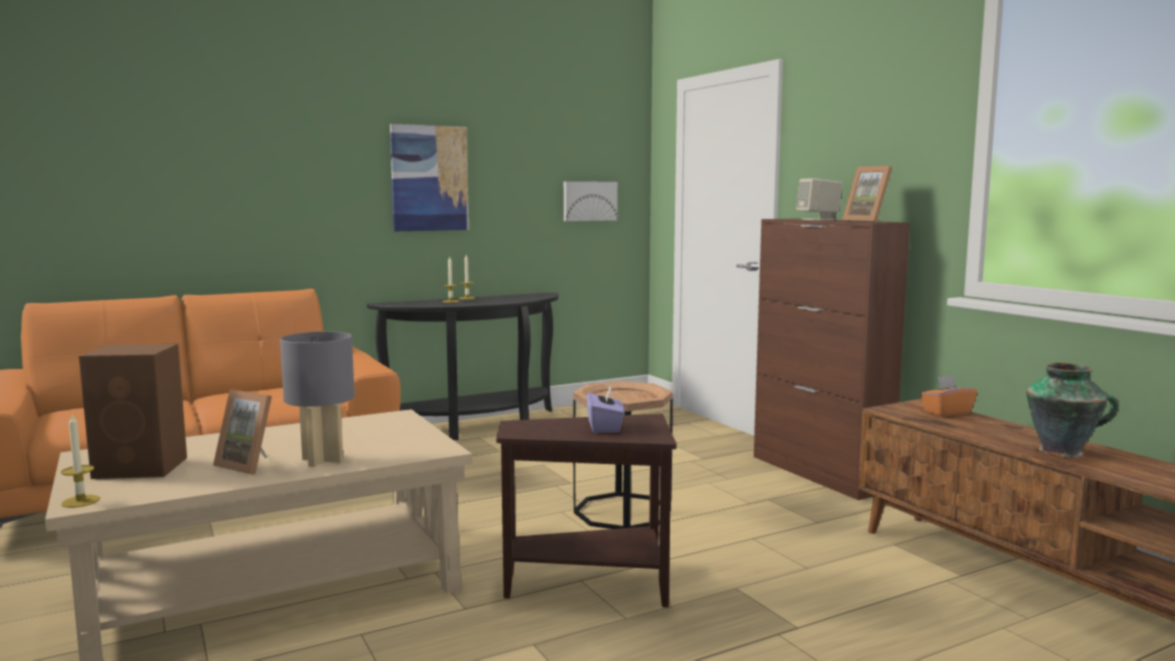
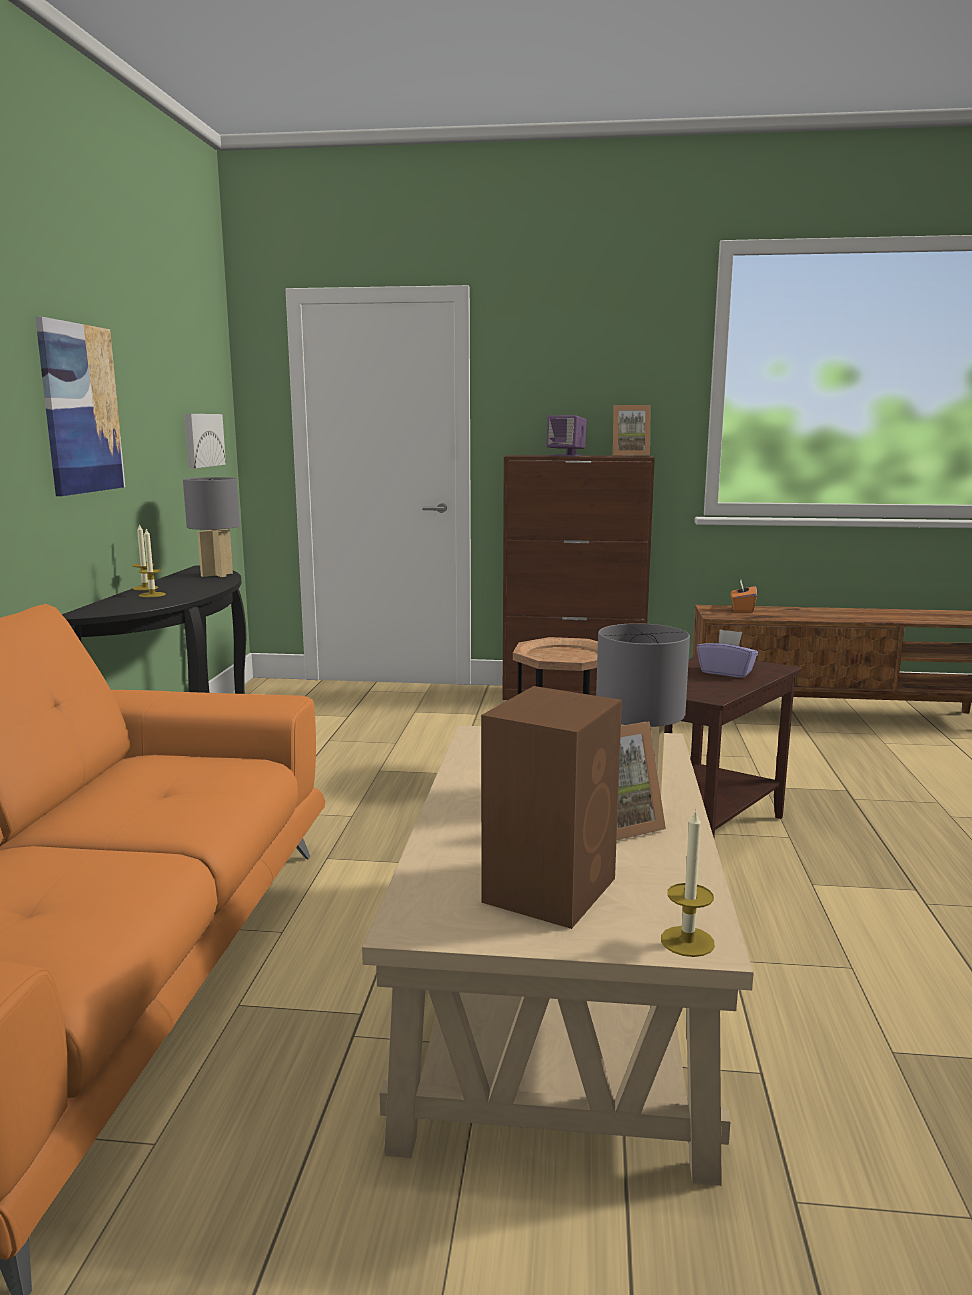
camera: 55 degrees left, 5 degrees up
beige speaker [796,178,842,220] -> purple speaker [546,415,587,457]
vase [1026,363,1118,458] -> none
none -> grey table lamp [183,477,240,577]

